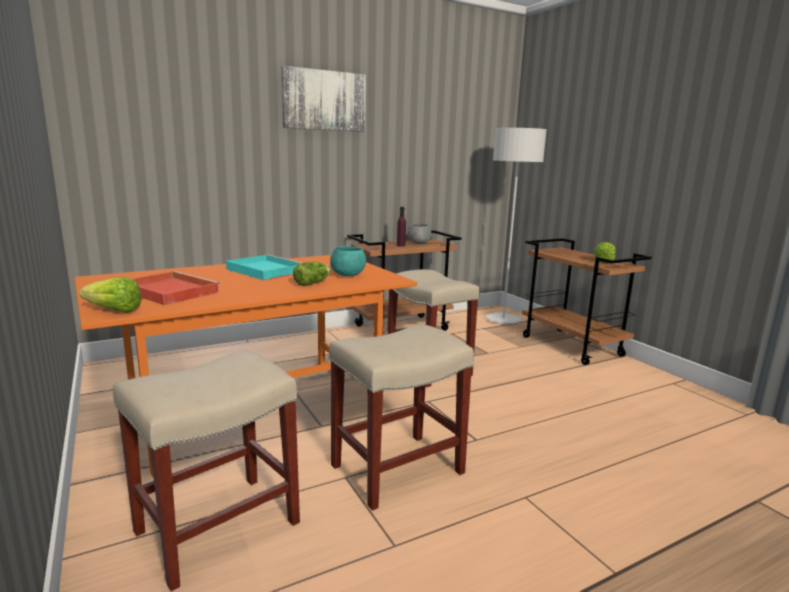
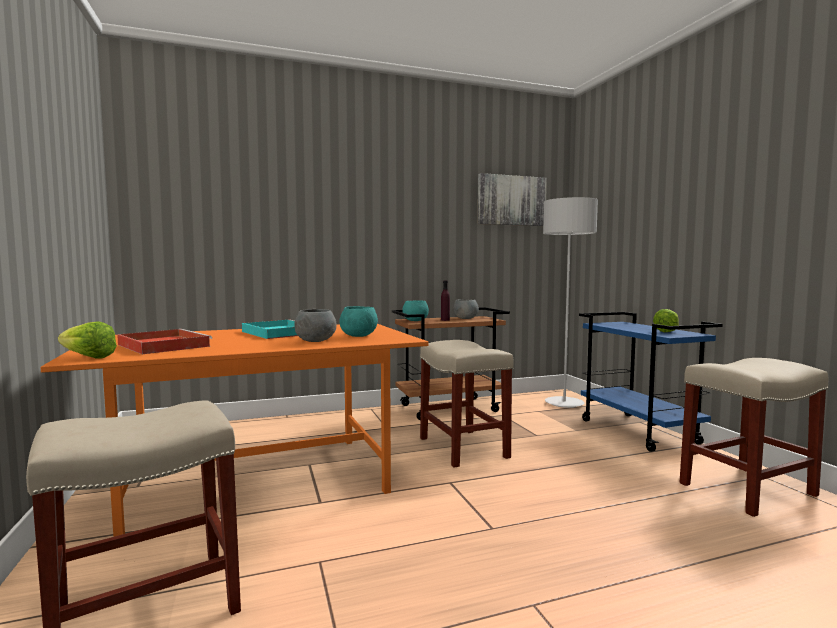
camera: 10 degrees right, 10 degrees down
picture [282,66,366,132] -> picture moved to [478,173,547,226]
lettuce [293,262,330,286] -> grey bowl [294,309,336,342]
beige stool [329,324,474,510] -> beige stool moved to [679,358,829,517]
brown cart [522,238,652,365] -> blue cart [579,312,723,452]
none -> turquoise bowl [402,300,429,321]

